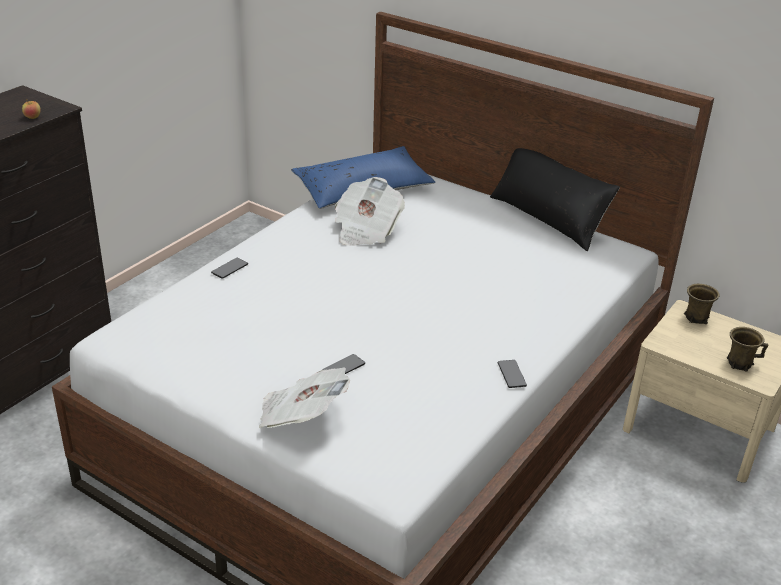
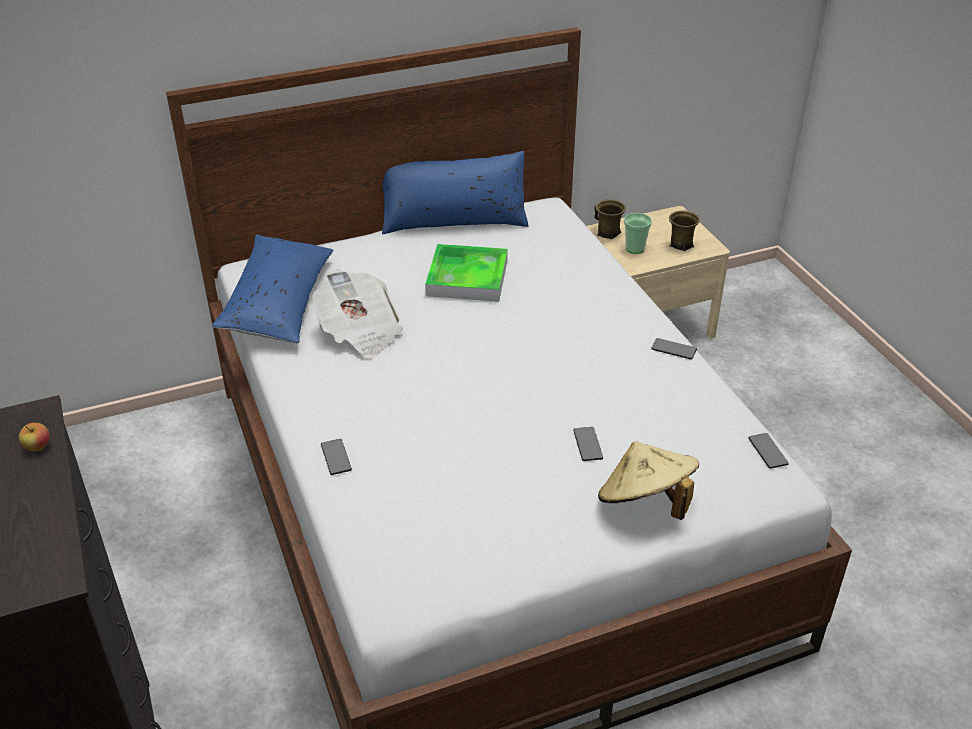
camera: 55 degrees left, 5 degrees up
newspaper [259,368,350,428] -> beige hat [598,441,699,520]
black pillow [490,148,620,252] -> blue pillow [382,151,528,234]
none -> tray [425,244,508,302]
none -> cup [624,213,652,254]
none -> phone [748,433,789,469]

